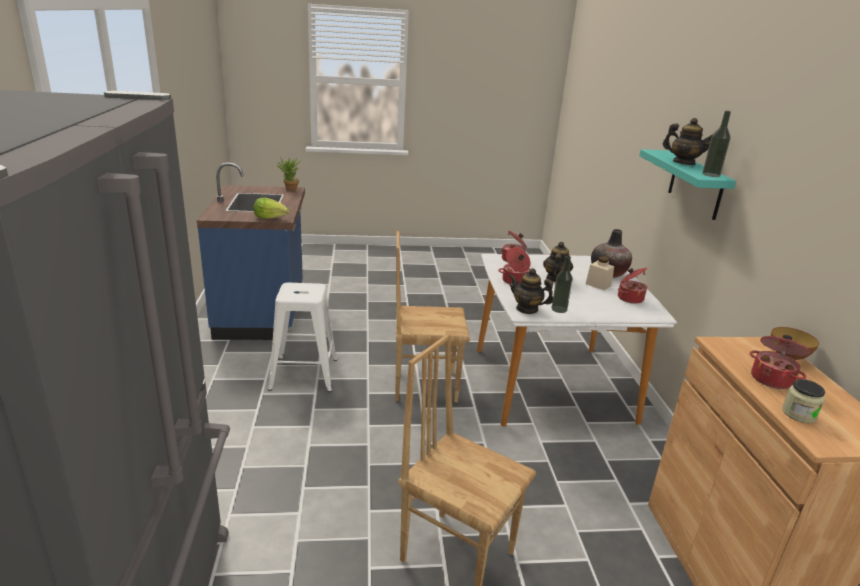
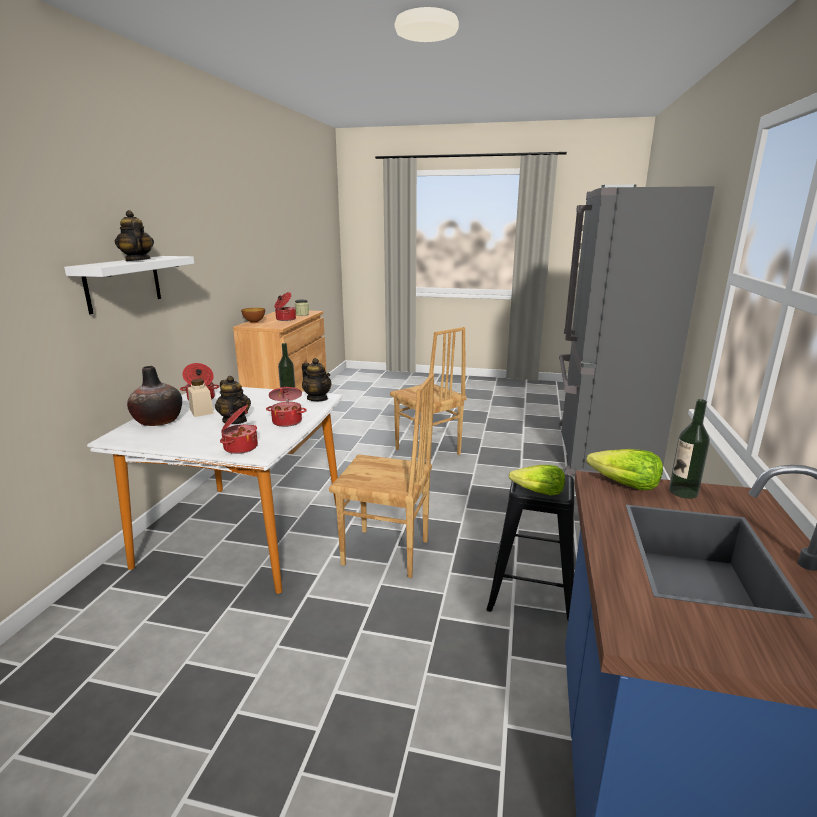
camera: 160 degrees left, 5 degrees down
white stool [268,283,337,392] -> black stool [486,474,574,620]
potted plant [276,157,299,191] -> none
teapot [543,242,573,282] -> teapot turned 75 degrees counterclockwise [215,376,251,424]
turquoise shelf [639,149,736,220] -> white shelf [64,256,194,314]
bottle [702,111,731,177] -> bottle moved to [669,399,710,499]
none -> lettuce [509,465,565,496]

